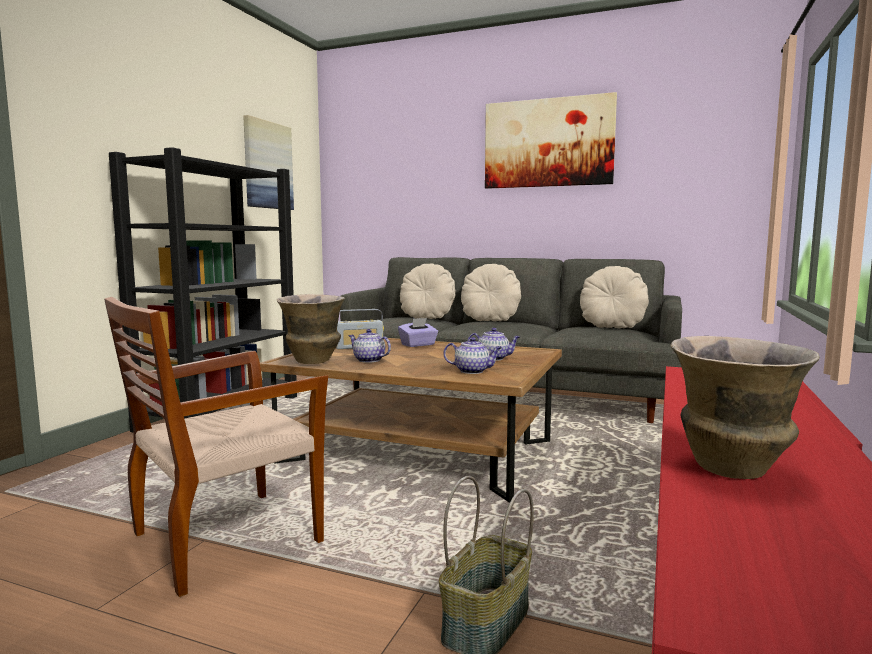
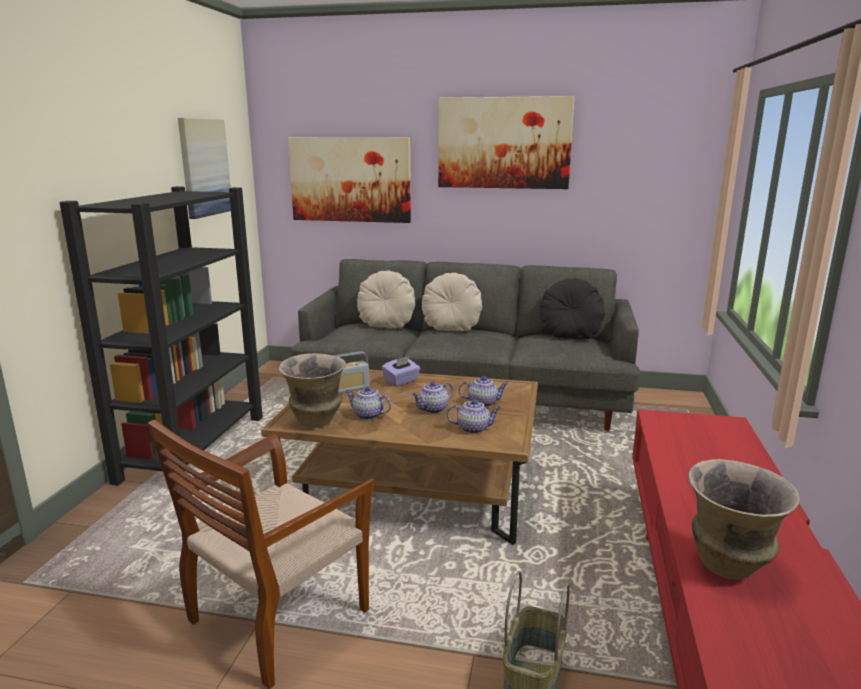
camera: 10 degrees left, 10 degrees up
beige pillow [580,266,649,328] -> black pillow [540,278,605,339]
none -> picture [288,137,411,223]
none -> teapot [412,381,453,414]

